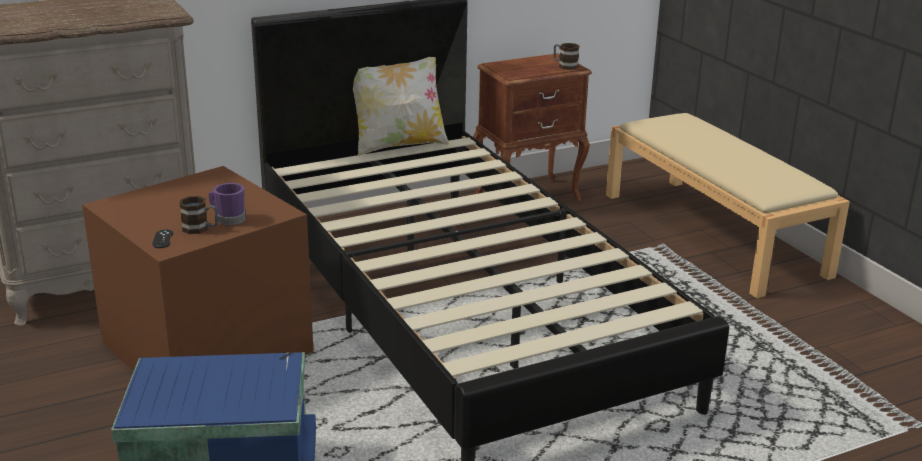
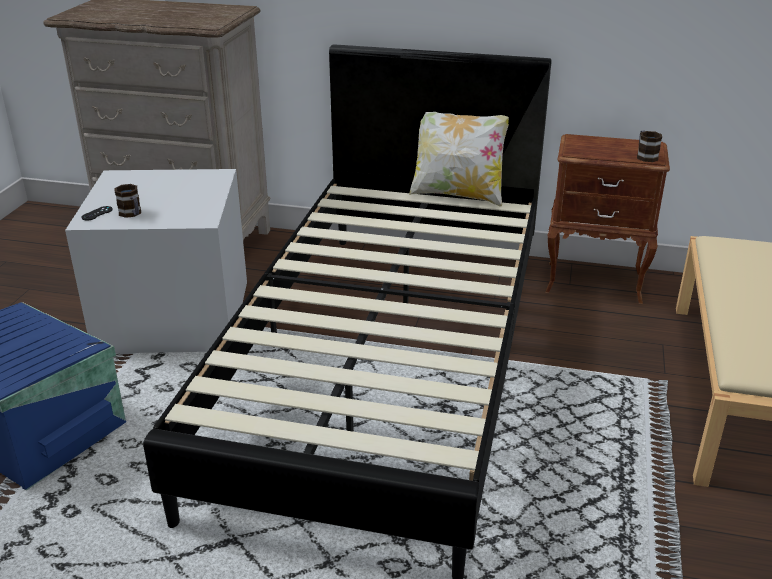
camera: 40 degrees right, 5 degrees up
brown storage box [82,166,313,371] -> grey storage box [65,169,247,354]
purple mug [208,183,246,225] -> none

